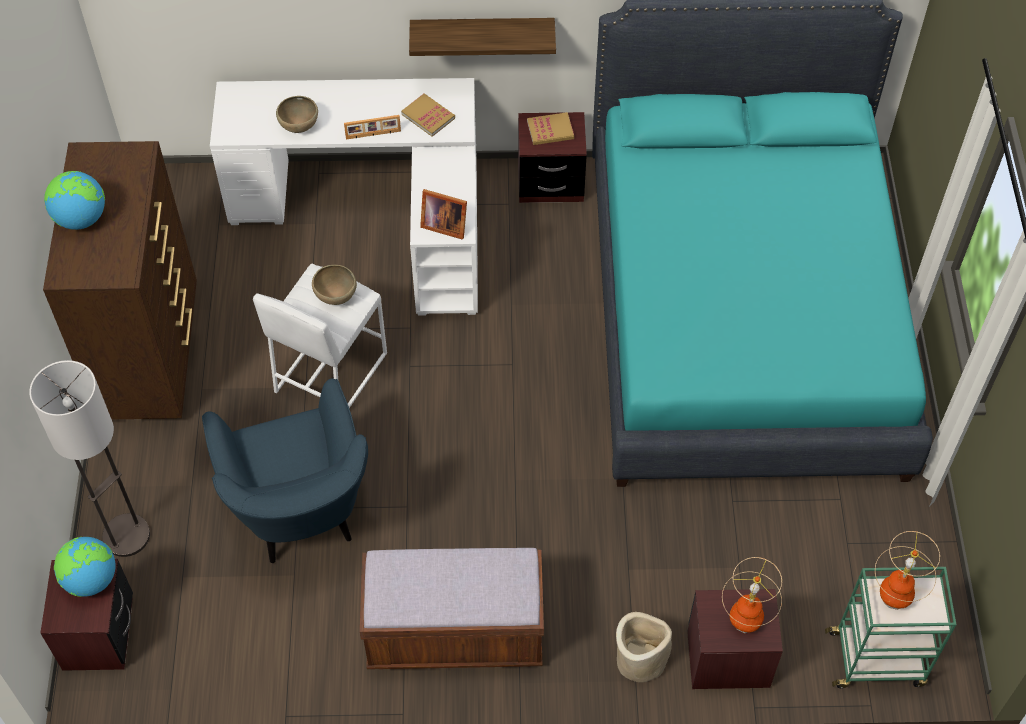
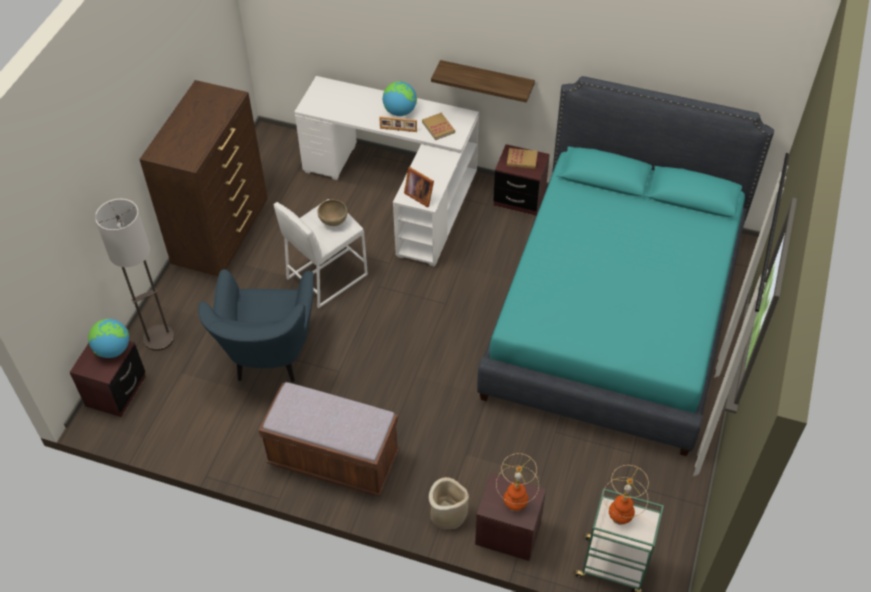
camera: 20 degrees right, 5 degrees down
globe [44,171,105,230] -> globe moved to [382,81,417,116]
brown bowl [276,96,318,133] -> none

